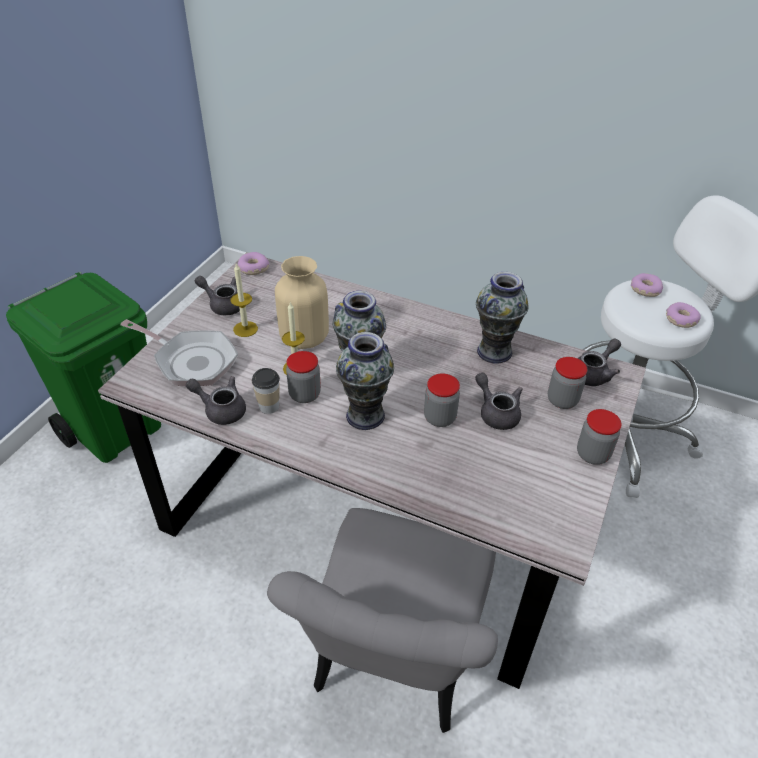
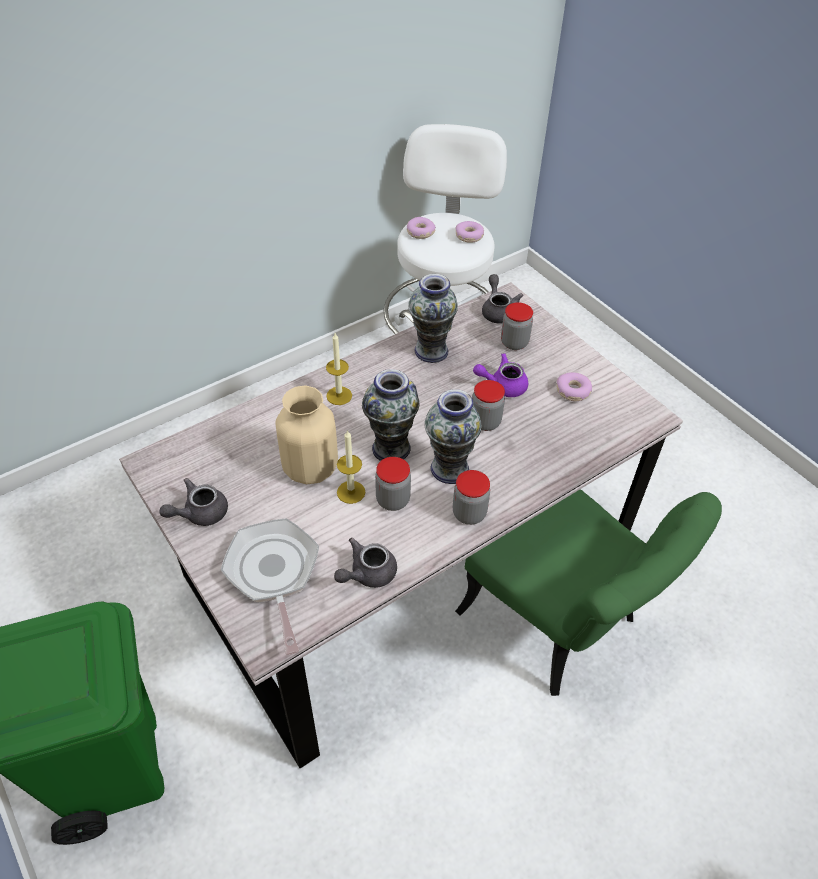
camera: 60 degrees left, 5 degrees up
frying pan [120,319,238,386] -> frying pan turned 75 degrees counterclockwise [221,518,319,655]
candle [230,264,258,337] -> candle moved to [326,333,352,405]
donut [238,252,269,275] -> donut moved to [556,372,592,401]
cup [252,368,280,414] -> none
grey chair [267,508,498,733] -> green chair [455,489,722,696]
grey teapot [475,373,523,430] -> purple teapot [473,353,528,397]
jar [577,409,622,465] -> jar moved to [453,470,490,525]

